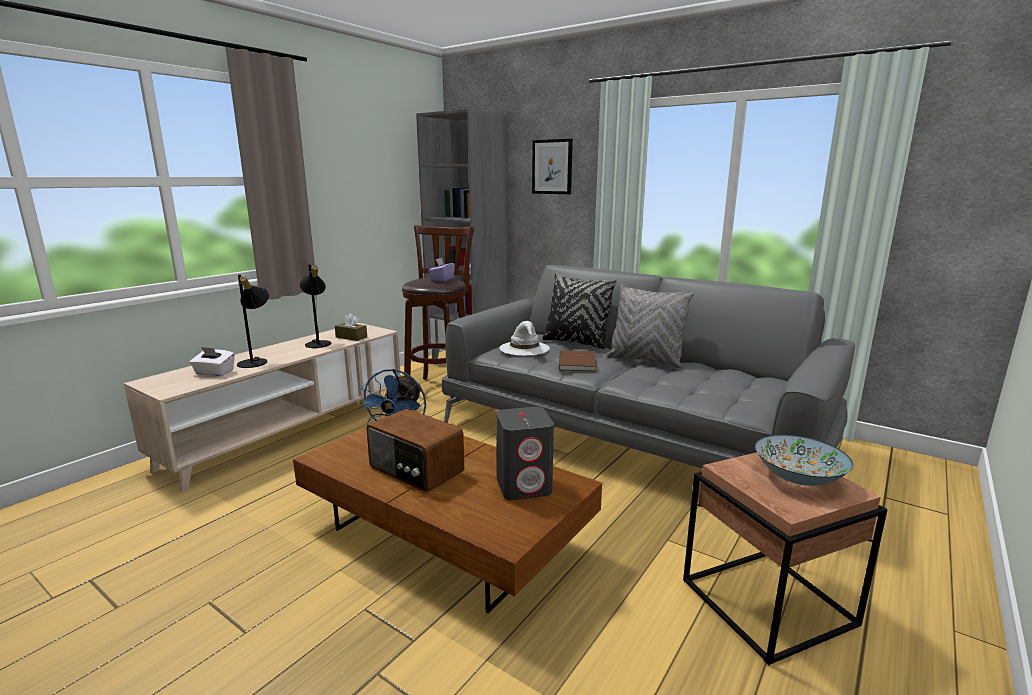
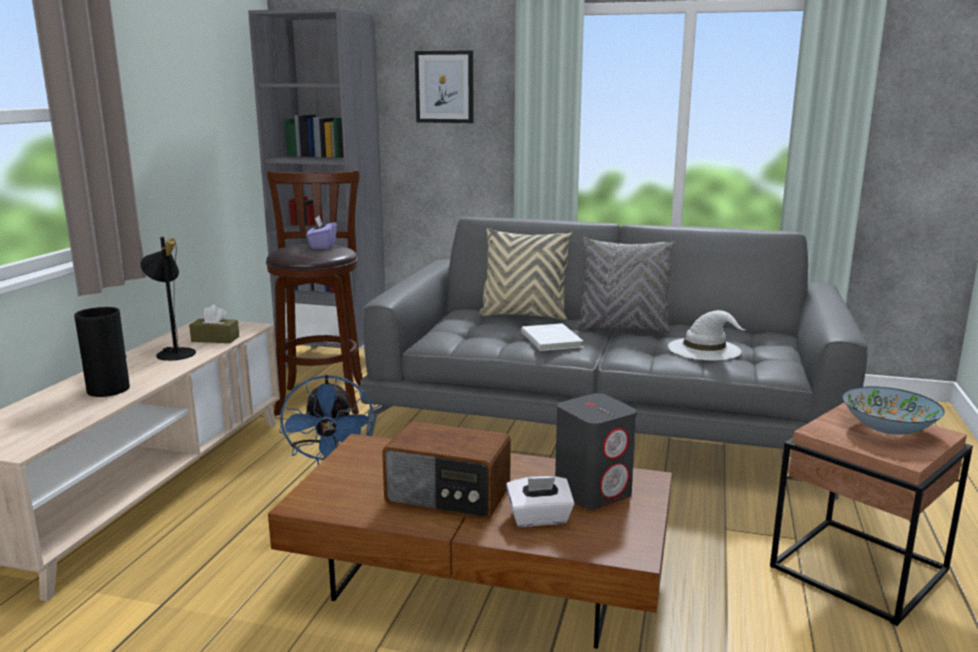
camera: 20 degrees left, 0 degrees up
white tissue box [189,347,235,376] -> white tissue box moved to [506,476,575,527]
black table lamp [237,275,269,368] -> vase [74,307,130,397]
white hat [499,321,550,356] -> white hat moved to [668,310,745,360]
black pillow [542,273,617,349] -> beige pillow [478,228,572,320]
brown book [559,350,596,371] -> white book [521,323,583,351]

